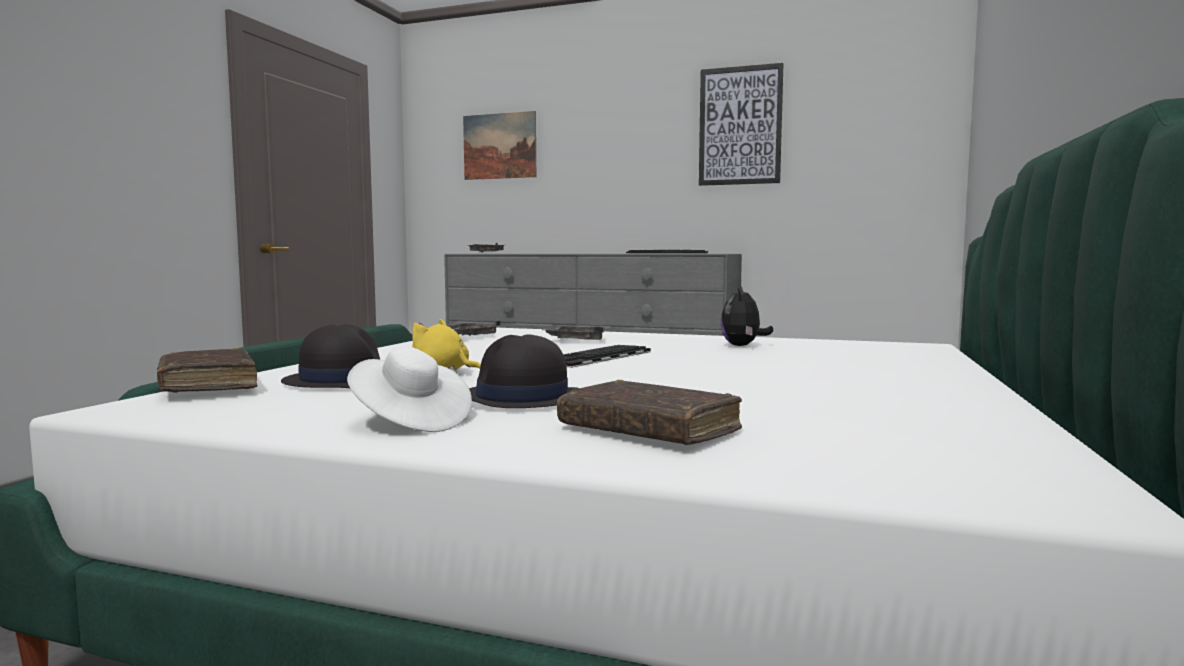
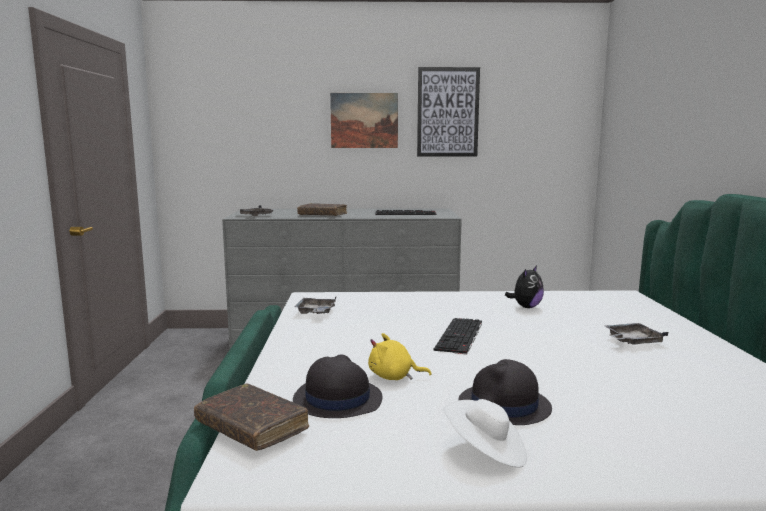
camera: 20 degrees left, 5 degrees up
picture [463,111,536,180] -> picture moved to [330,93,398,148]
grey tray [542,325,605,340] -> grey tray moved to [605,323,668,345]
brown book [557,380,742,445] -> brown book moved to [297,203,347,216]
plush toy [720,287,773,346] -> plush toy turned 135 degrees counterclockwise [505,266,544,308]

